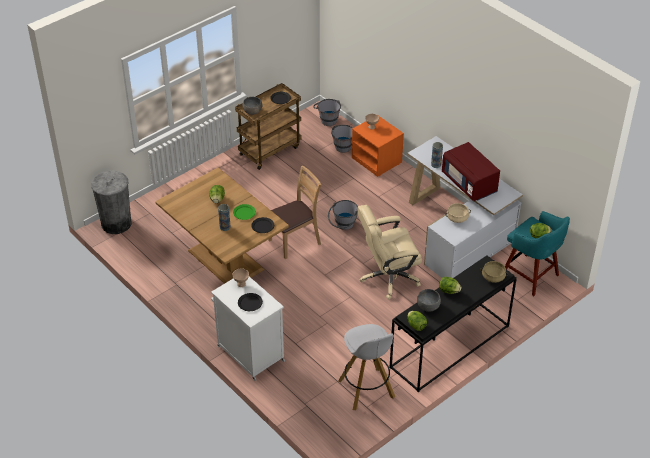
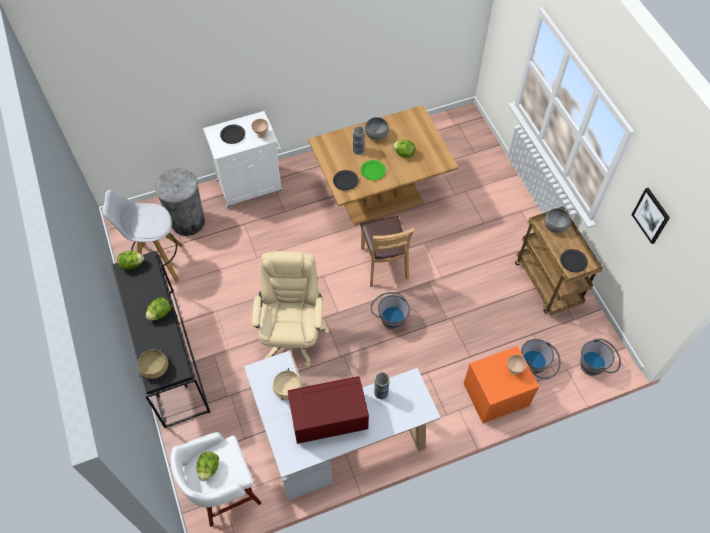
camera: 110 degrees right, 15 degrees up
grey trash can [91,171,132,234] -> grey trash can moved to [154,168,205,236]
grey bowl [417,289,441,312] -> grey bowl moved to [365,117,389,140]
turquoise stool [505,211,570,296] -> white stool [170,432,261,527]
none -> picture [632,188,670,244]

